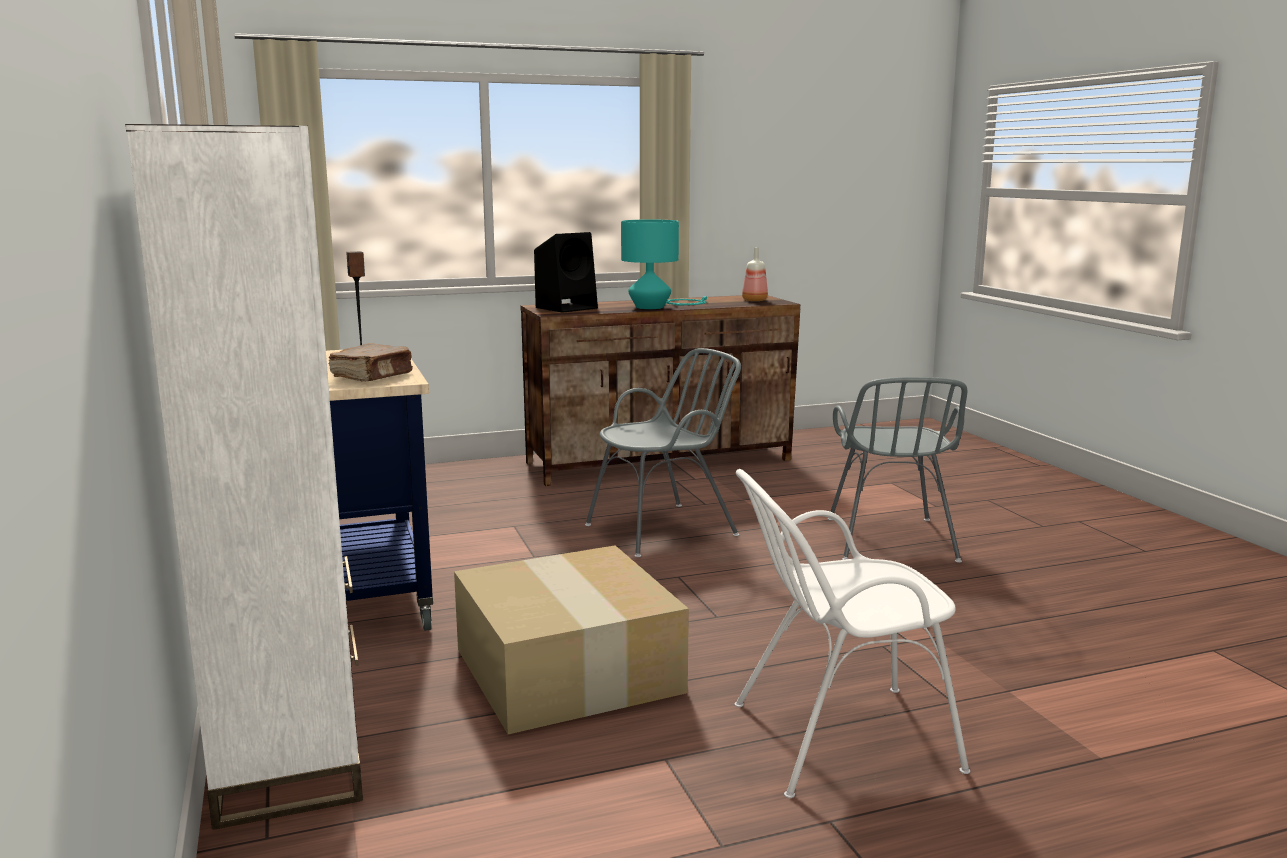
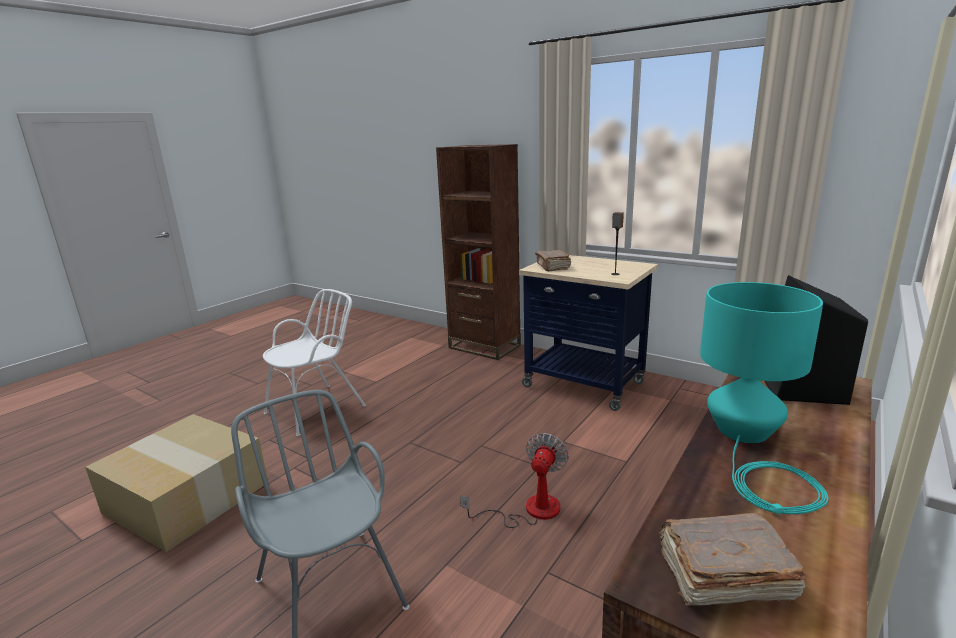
camera: 145 degrees right, 5 degrees up
white bookcase [125,124,363,830] -> brown bookcase [436,144,521,360]
cardboard box [454,545,689,734] -> cardboard box moved to [85,414,268,552]
grey chair [585,348,741,557] -> fan [460,433,569,528]
bottle [742,247,768,301] -> brown book [659,513,807,606]

